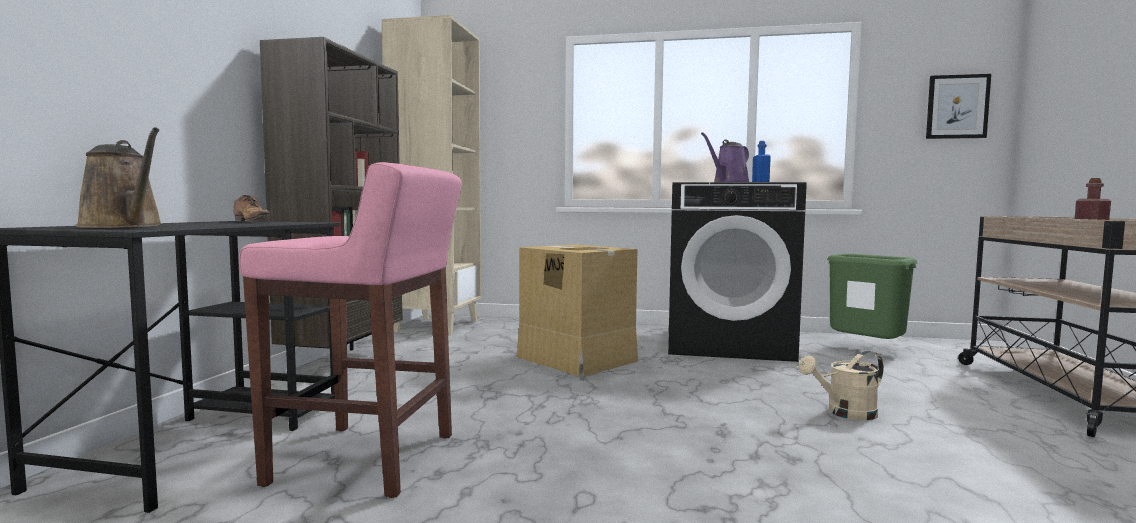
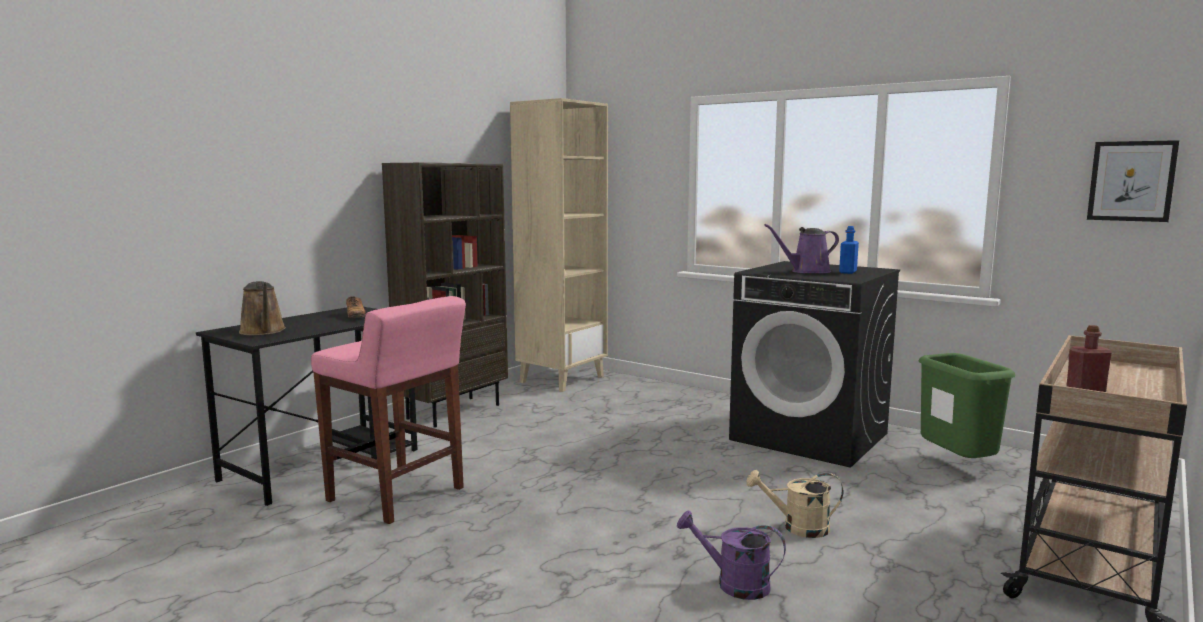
camera: 25 degrees right, 5 degrees up
cardboard box [517,244,638,376] -> none
none -> purple watering can [677,511,786,600]

